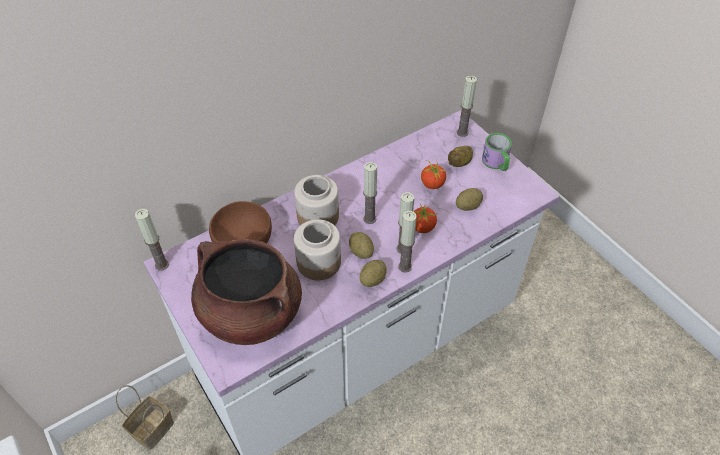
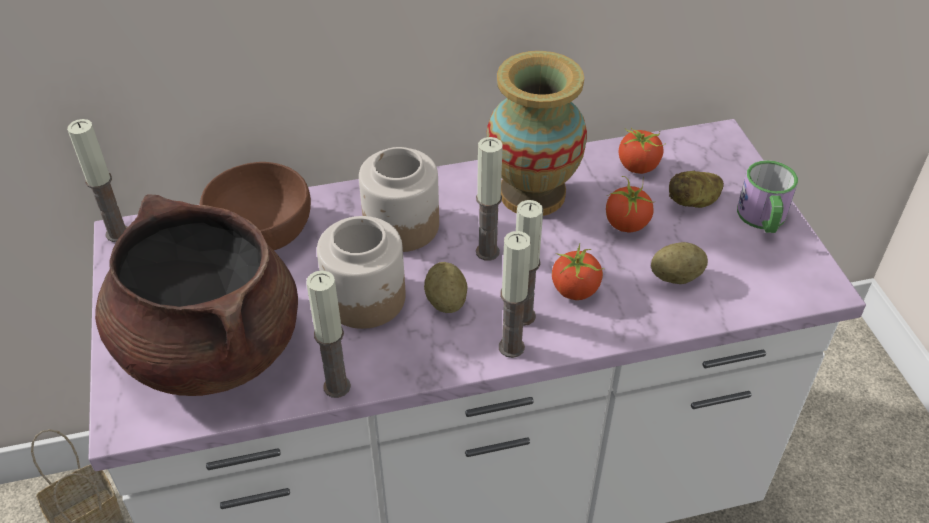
camera: 20 degrees right, 5 degrees down
potato [360,260,387,287] -> none
candle [457,75,477,137] -> candle moved to [306,270,351,398]
none -> vase [487,51,587,216]
none -> tomato [619,128,666,174]

